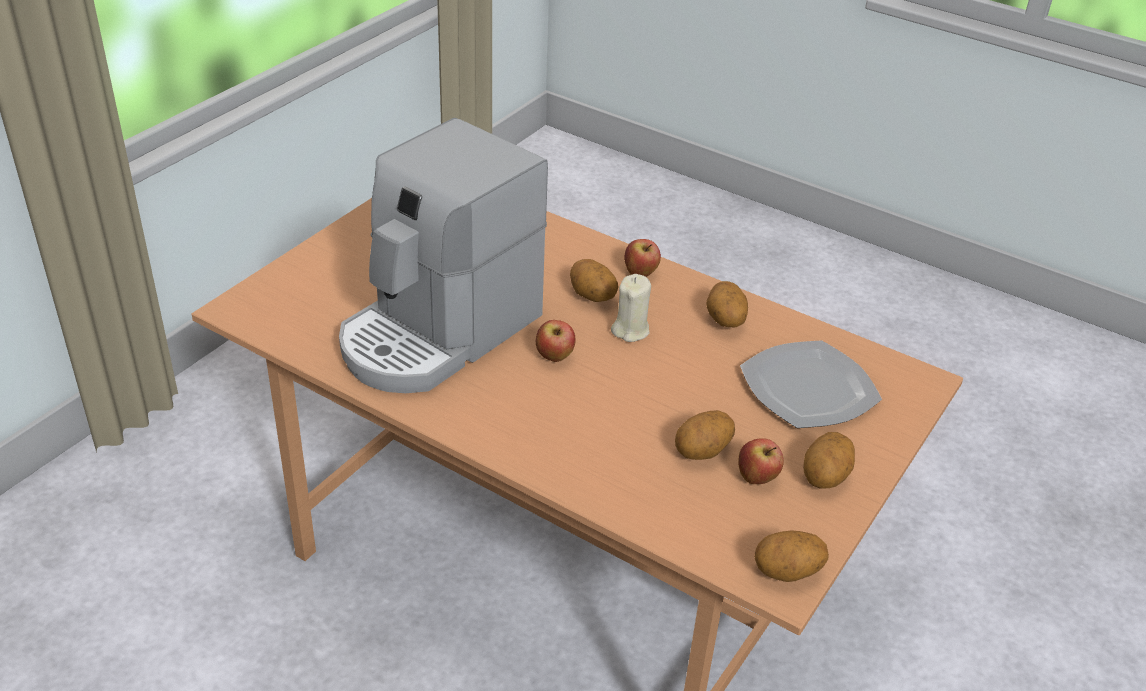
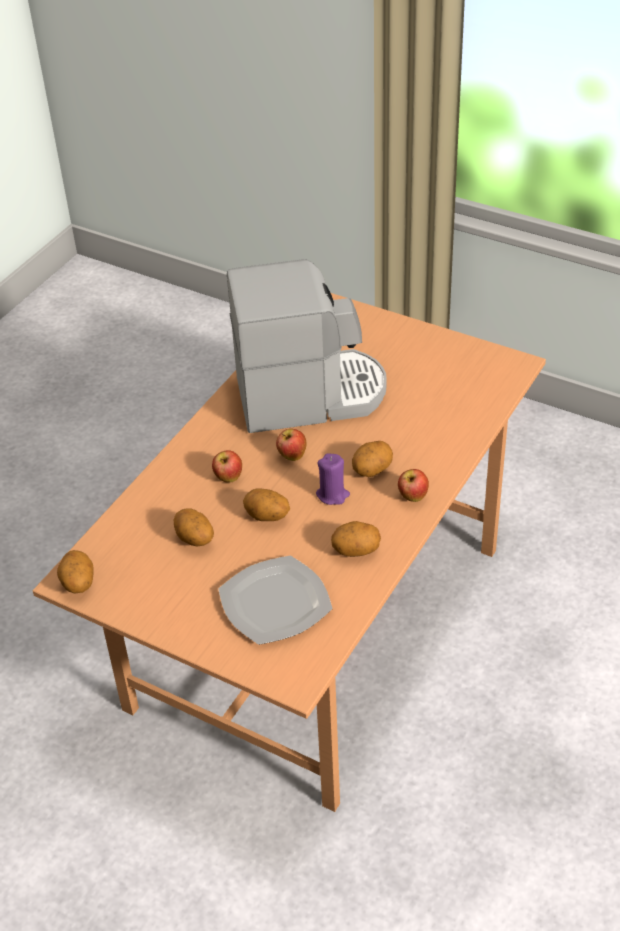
camera: 90 degrees right, 5 degrees up
coffee machine [339,118,548,393] -> coffee machine turned 135 degrees clockwise [227,259,387,433]
beige candle [611,274,651,342] -> purple candle [316,453,350,505]
apple [738,438,784,484] -> apple moved to [212,450,242,482]
potato [803,432,855,489] -> potato moved to [243,489,290,521]

